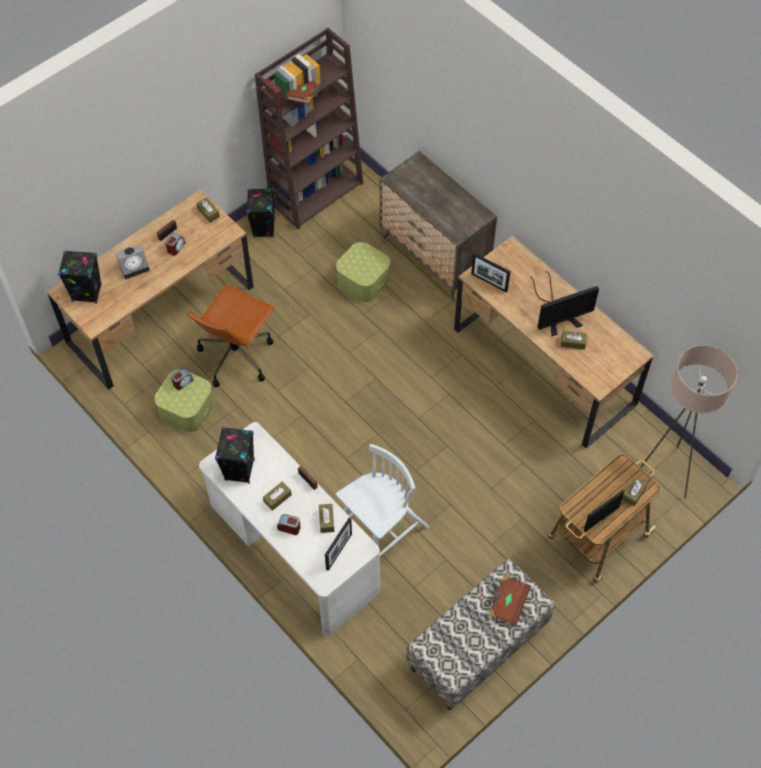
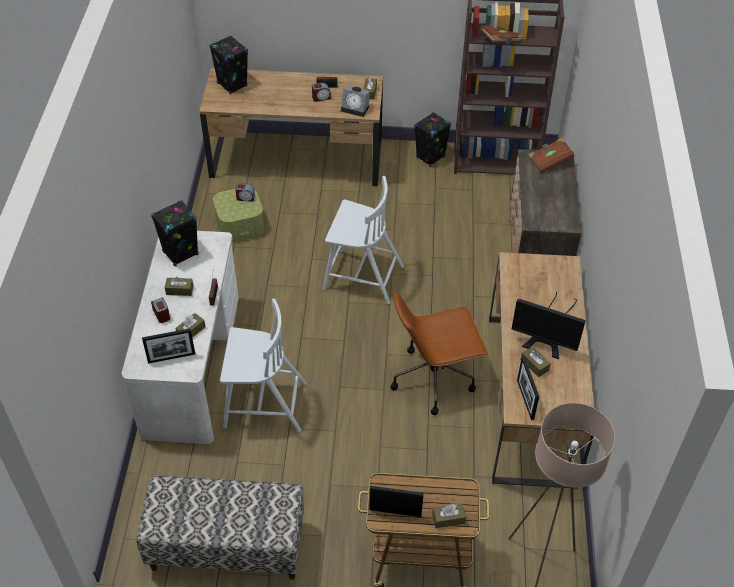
camera: 45 degrees right, 10 degrees down
alarm clock [115,244,150,280] -> alarm clock moved to [341,85,370,117]
brown office chair [187,284,276,387] -> brown office chair moved to [391,292,489,415]
storage box [336,242,390,303] -> none
picture frame [471,253,511,292] -> picture frame moved to [517,357,539,420]
brown book [489,575,531,626] -> brown book moved to [528,138,574,173]
none -> white chair [323,176,404,304]

